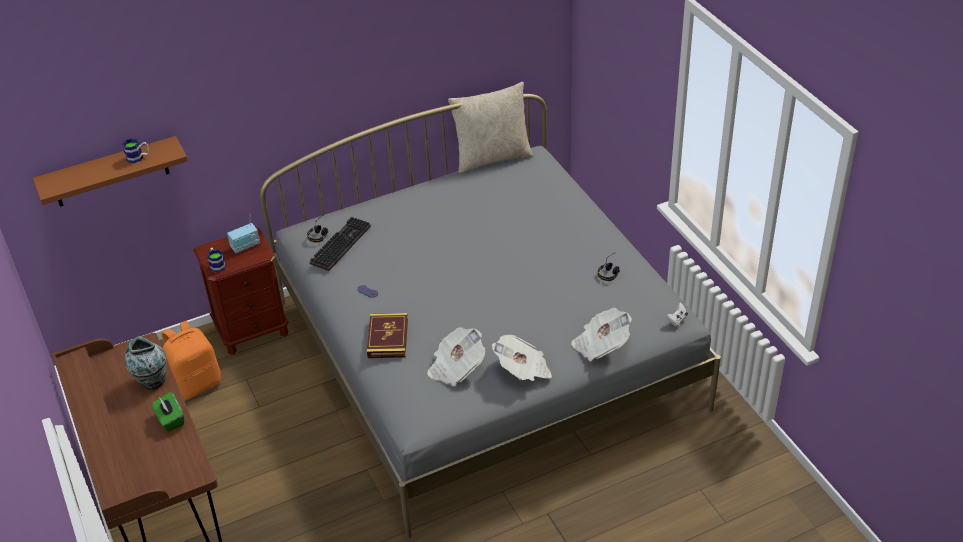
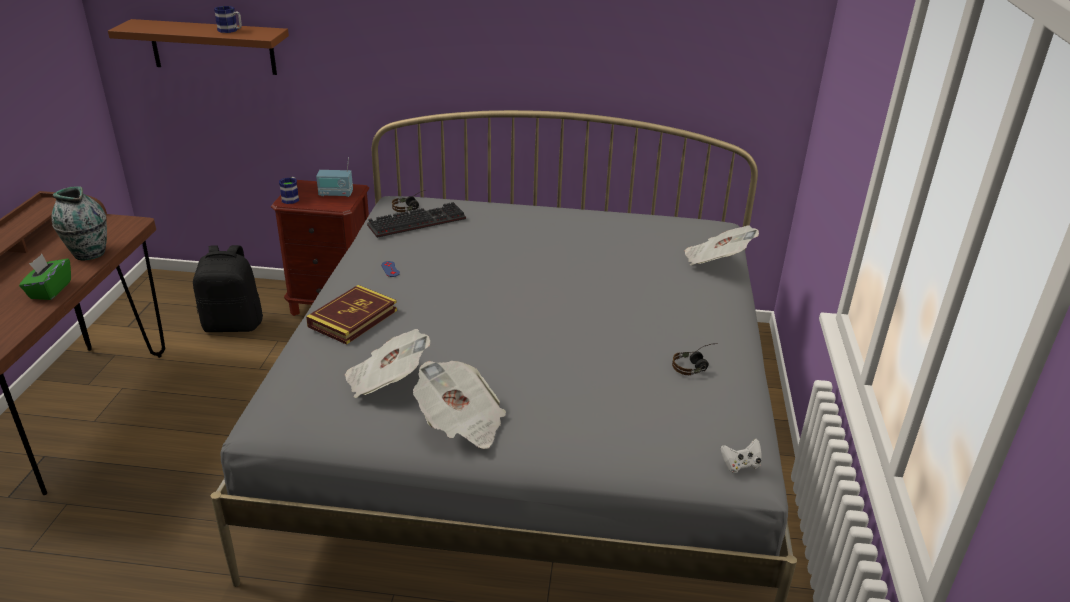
camera: 30 degrees right, 10 degrees down
orange backpack [161,320,221,400] -> black backpack [193,245,263,332]
beige pillow [448,82,534,173] -> none
newspaper [571,308,632,361] -> newspaper moved to [685,225,759,265]

